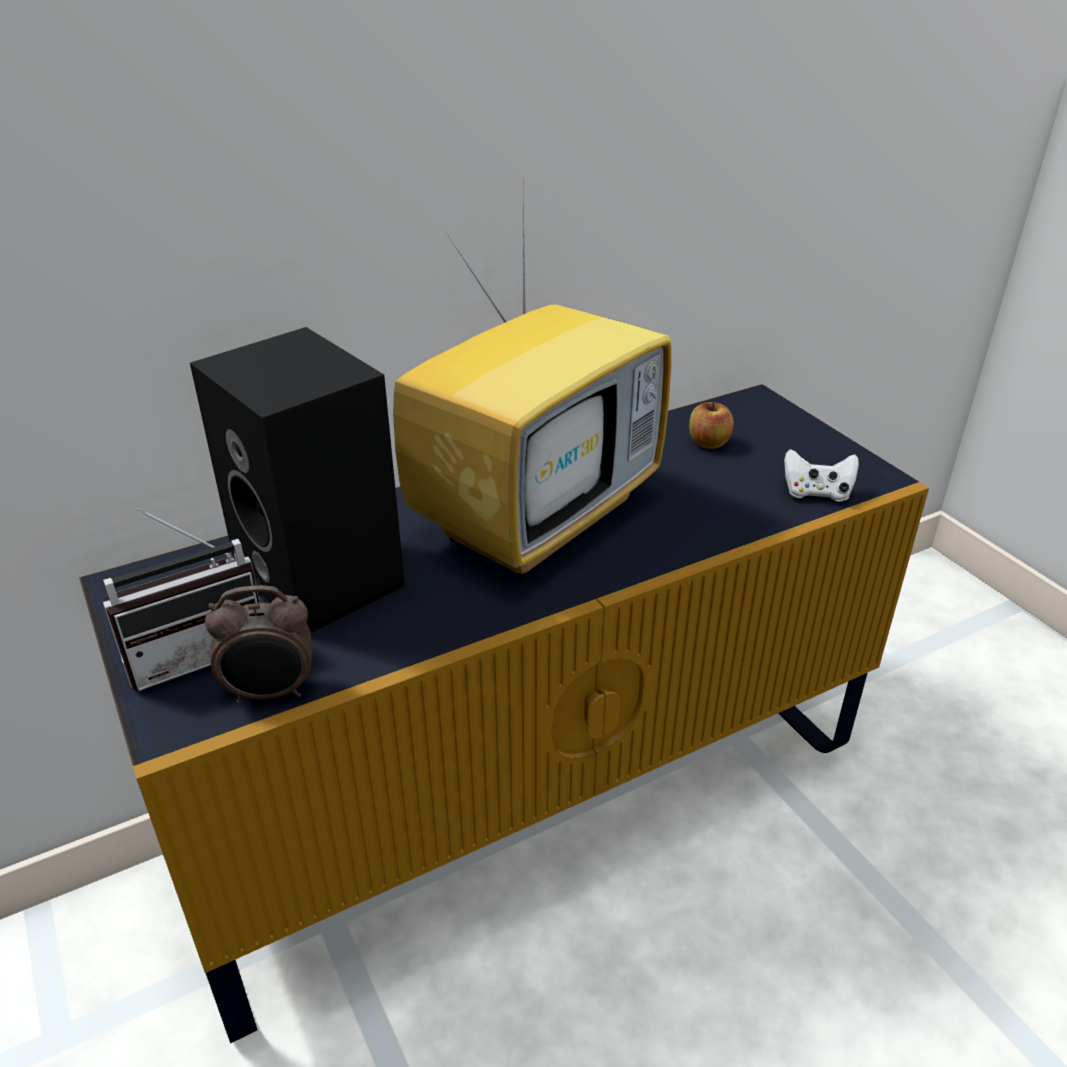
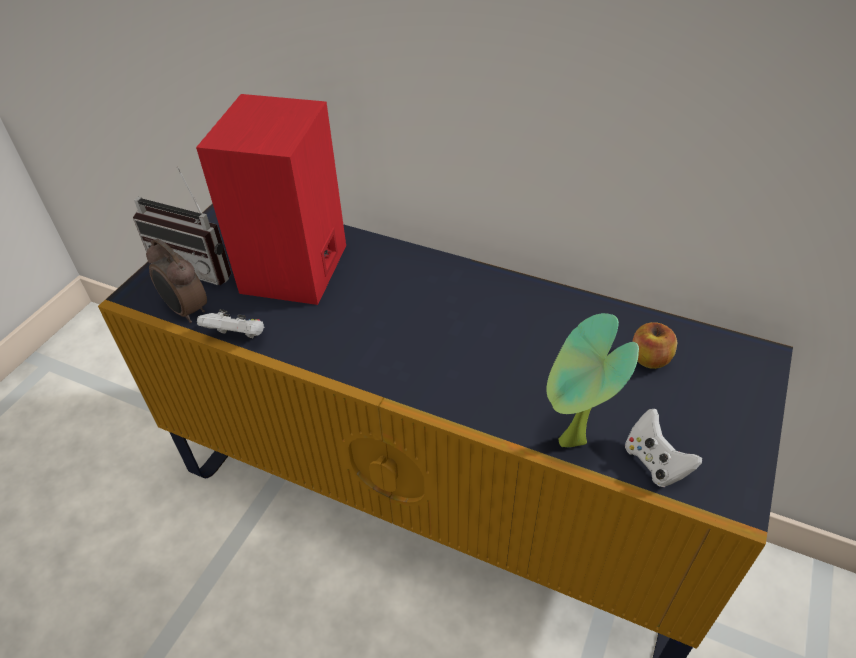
camera: 55 degrees right, 10 degrees up
black speaker [190,327,405,633] -> red speaker [196,94,346,305]
television [393,163,671,577] -> none
none -> white game controller [197,309,265,338]
none -> potted plant [546,313,639,447]

